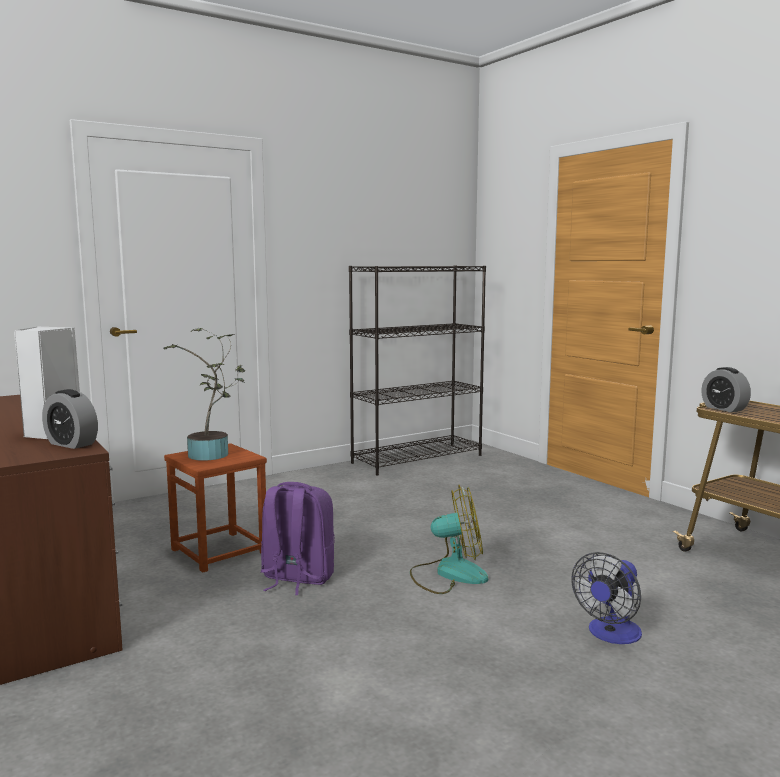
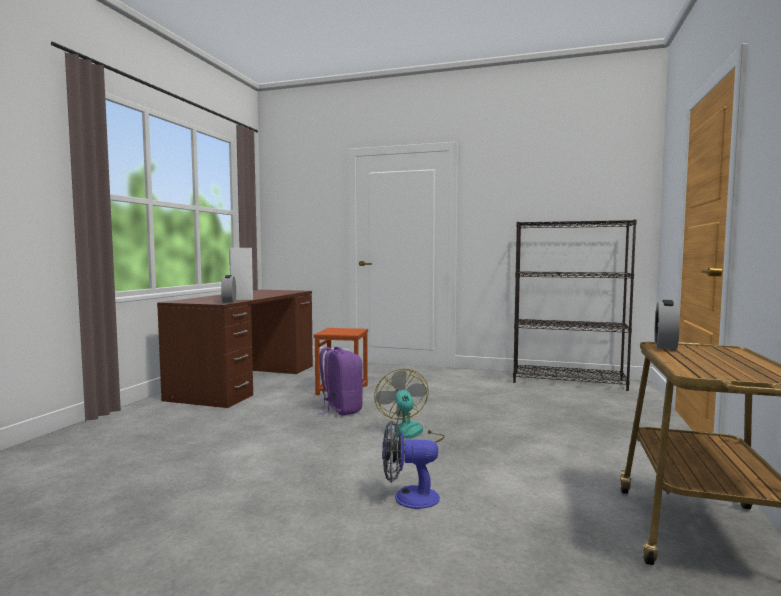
camera: 50 degrees right, 5 degrees down
potted plant [163,328,245,461] -> none
fan [410,485,488,594] -> fan turned 150 degrees counterclockwise [374,369,445,443]

